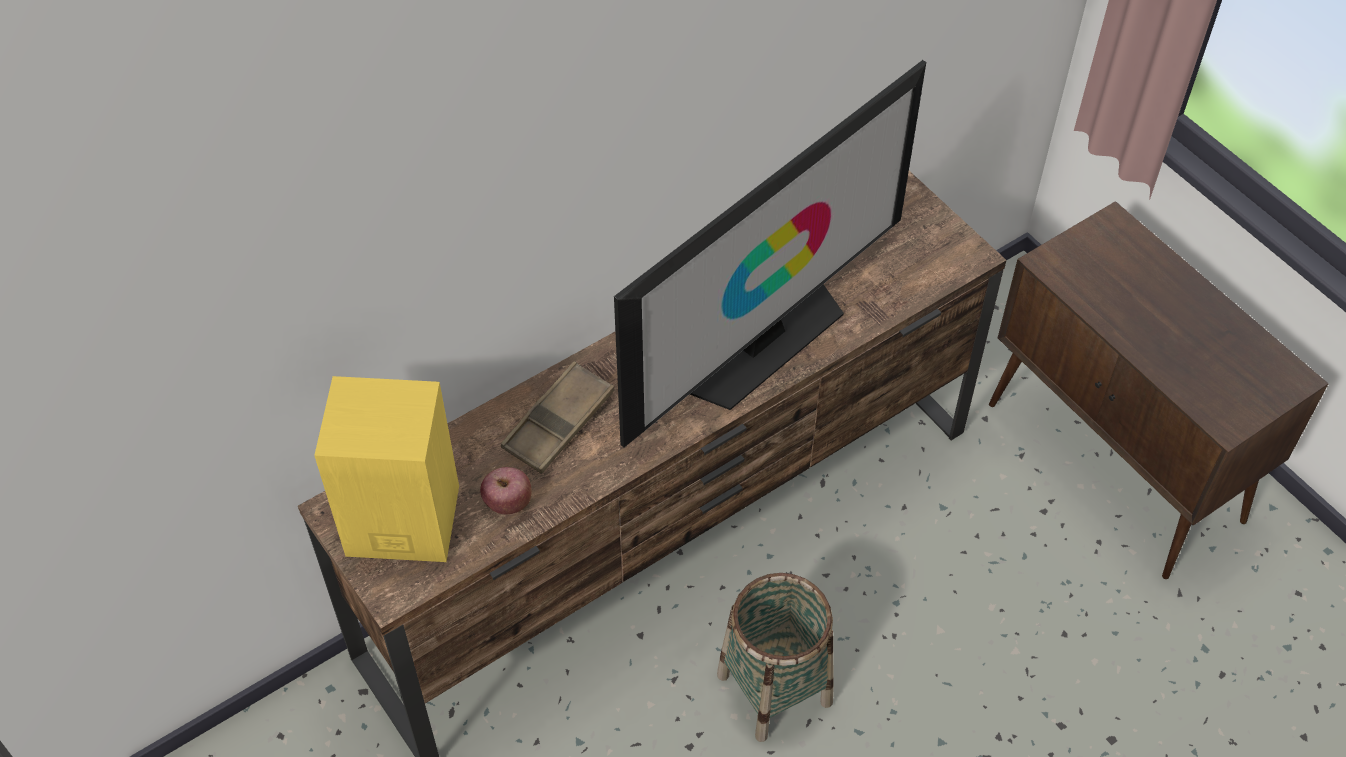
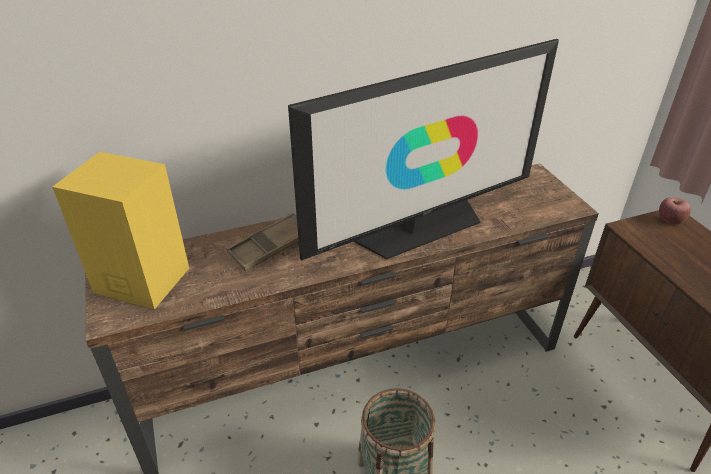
camera: 15 degrees right, 15 degrees down
apple [480,467,532,515] -> apple moved to [659,197,691,225]

